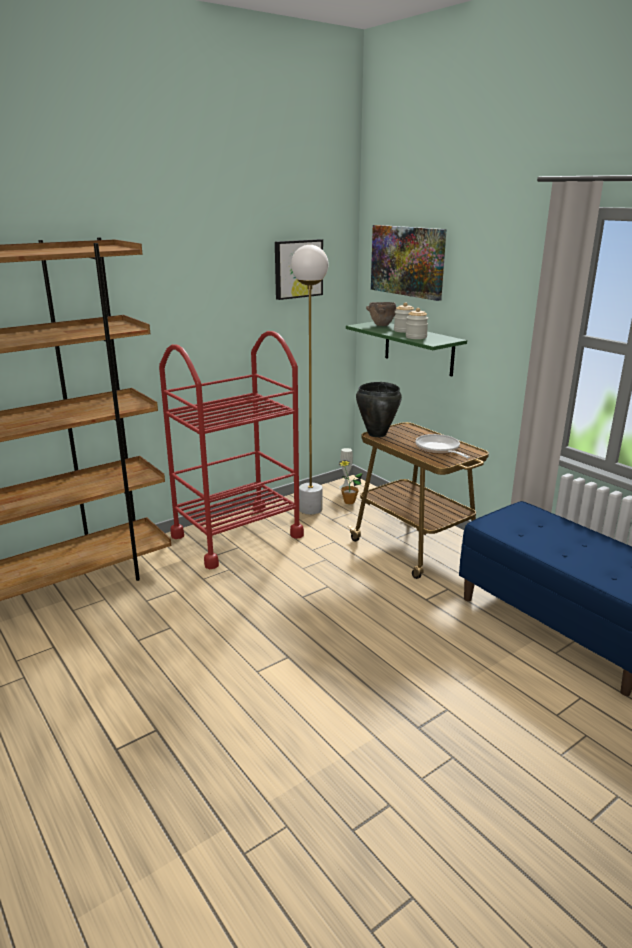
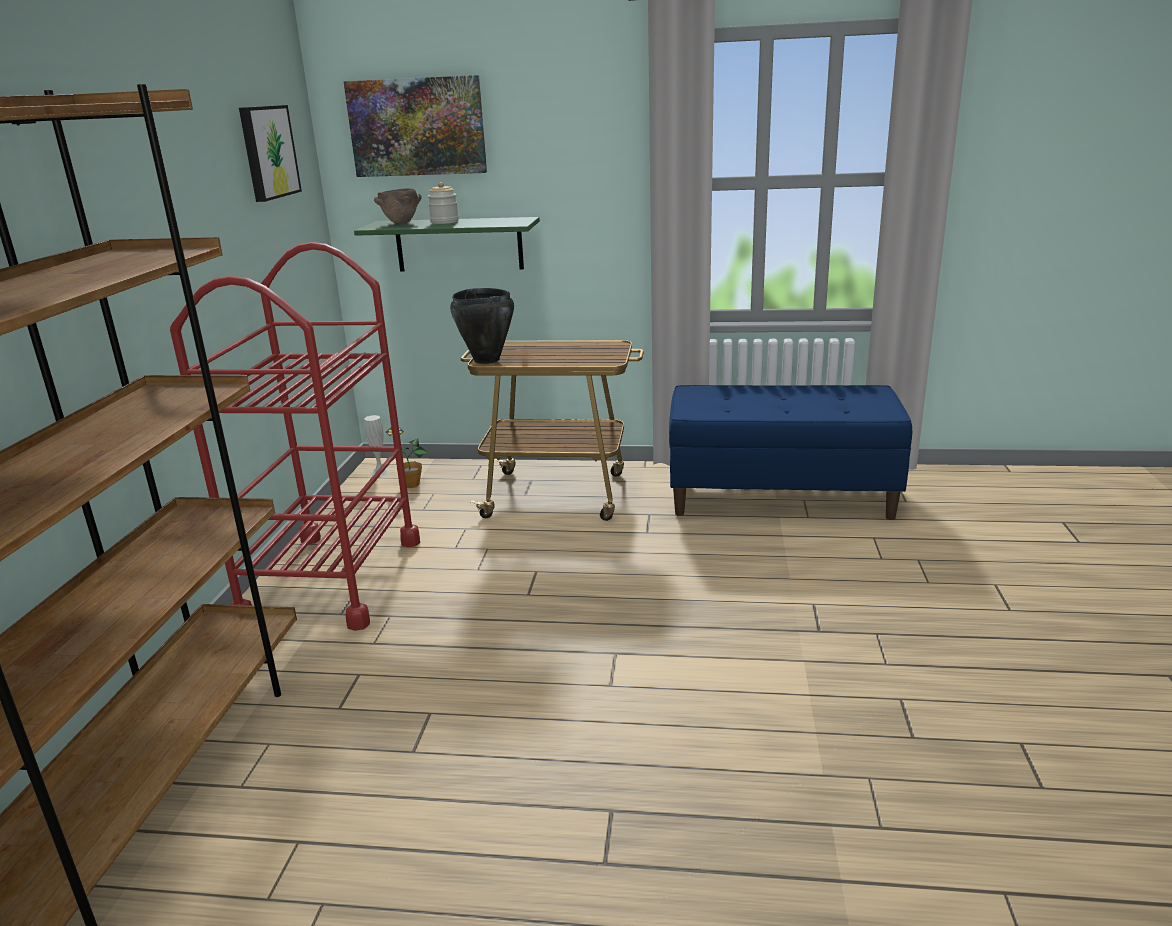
camera: 45 degrees left, 0 degrees up
white floor lamp [291,245,329,515] -> none
jar [406,308,428,339] -> none
frying pan [415,434,470,458] -> none

